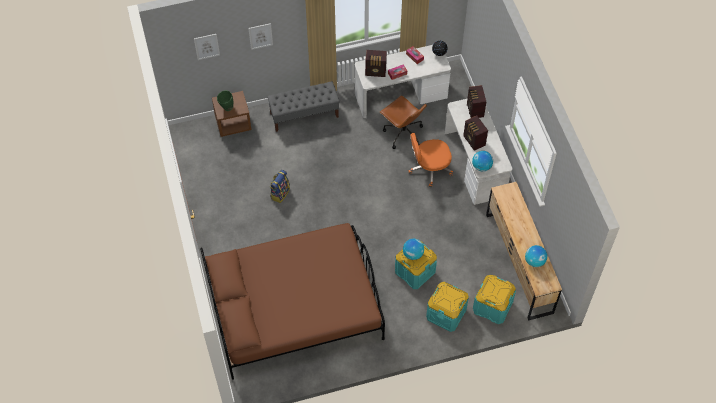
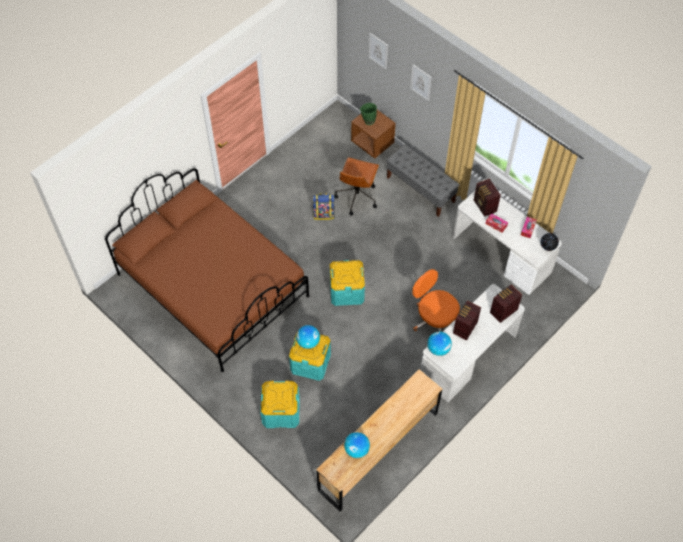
camera: 60 degrees right, 0 degrees up
brown office chair [380,96,427,149] -> brown office chair moved to [334,157,379,215]
turquoise storage box [473,275,516,324] -> turquoise storage box moved to [330,260,365,306]

